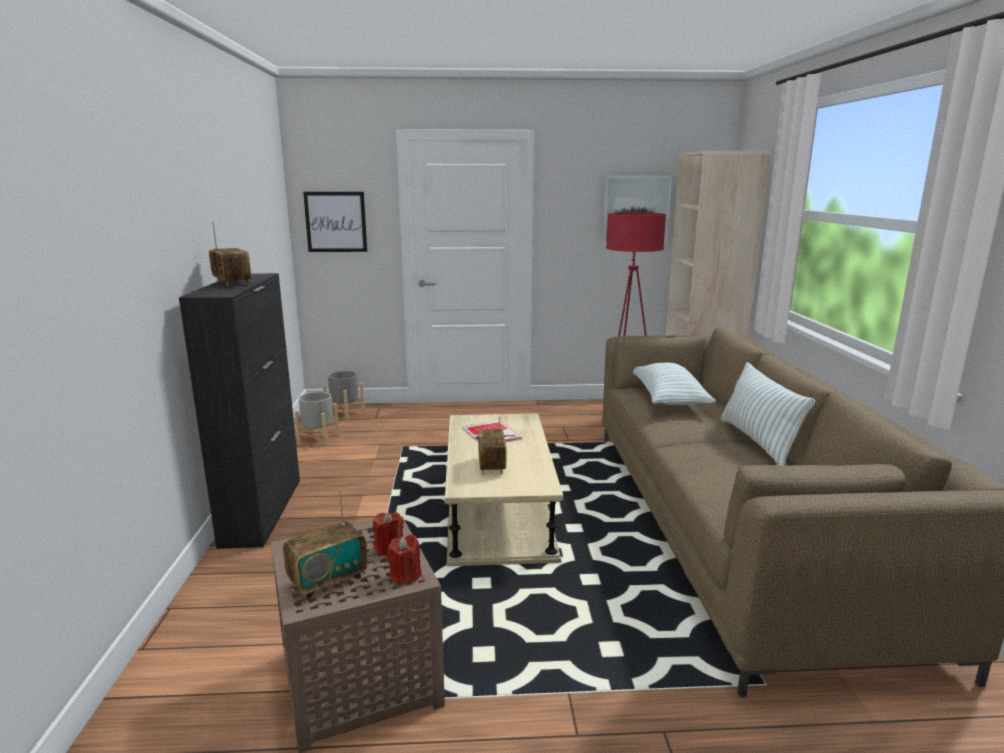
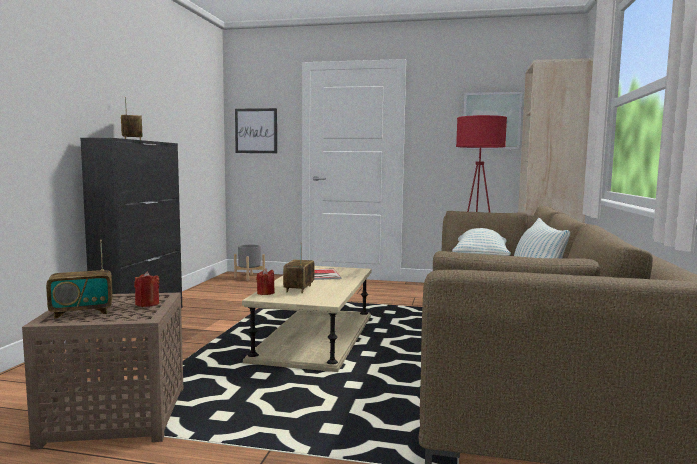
camera: 15 degrees right, 10 degrees down
grey planter [294,392,339,446] -> none
red candle [387,535,421,585] -> red candle moved to [256,268,275,295]

